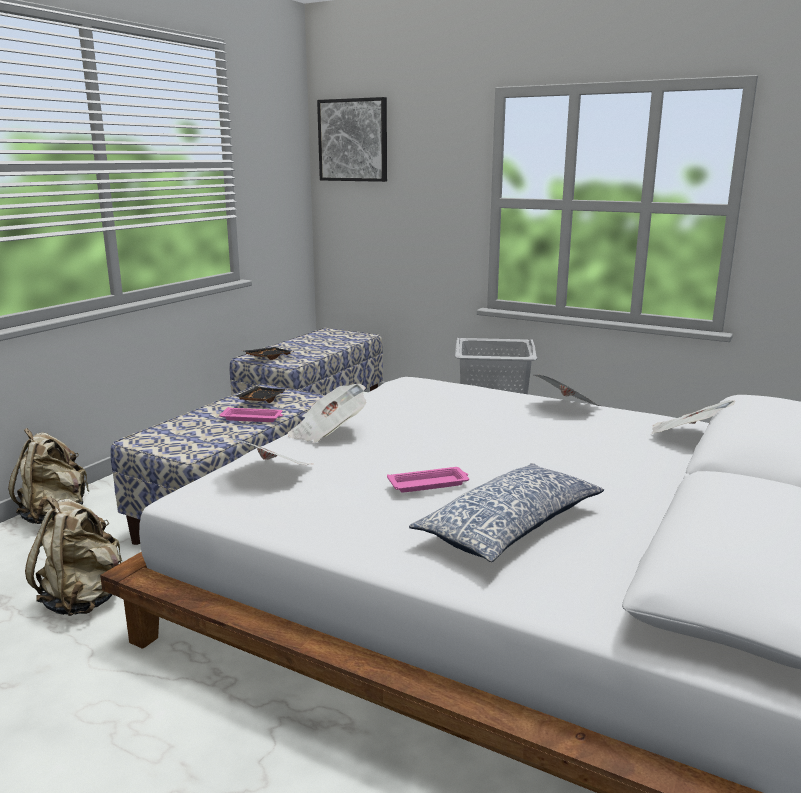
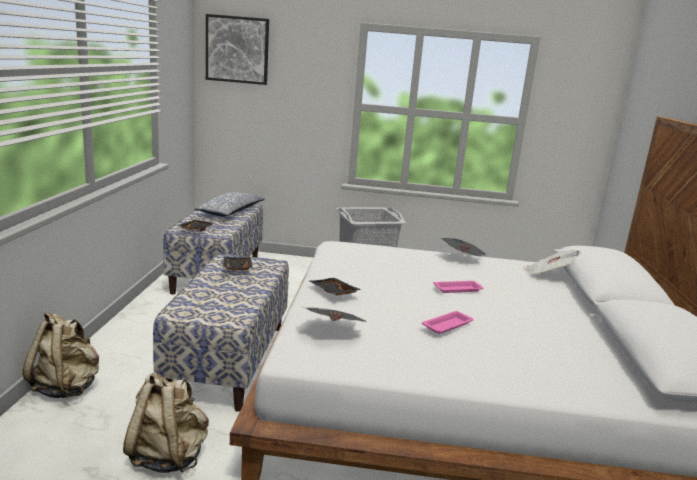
camera: 25 degrees left, 0 degrees up
pink tray [220,407,283,422] -> pink tray moved to [433,281,483,293]
newspaper [288,384,367,442] -> black tray [310,278,361,295]
pillow [409,463,604,562] -> pillow moved to [194,192,265,217]

